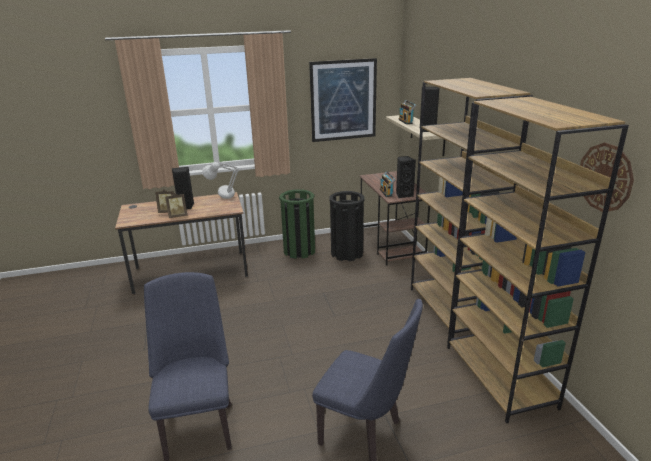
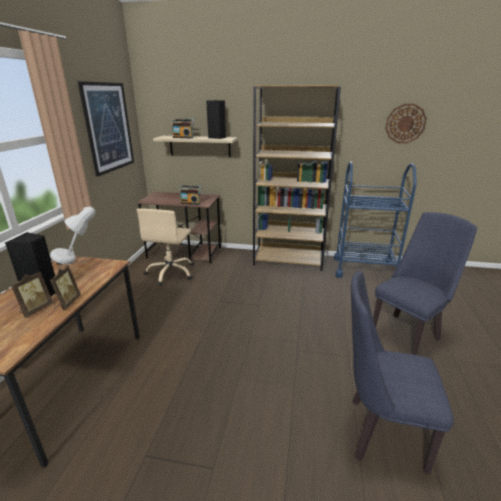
camera: 65 degrees left, 0 degrees up
green trash can [279,189,315,259] -> none
black trash can [329,191,365,261] -> beige office chair [137,208,194,286]
black speaker [396,156,416,198] -> none
brown bookcase [447,97,629,423] -> blue cart [334,161,417,278]

